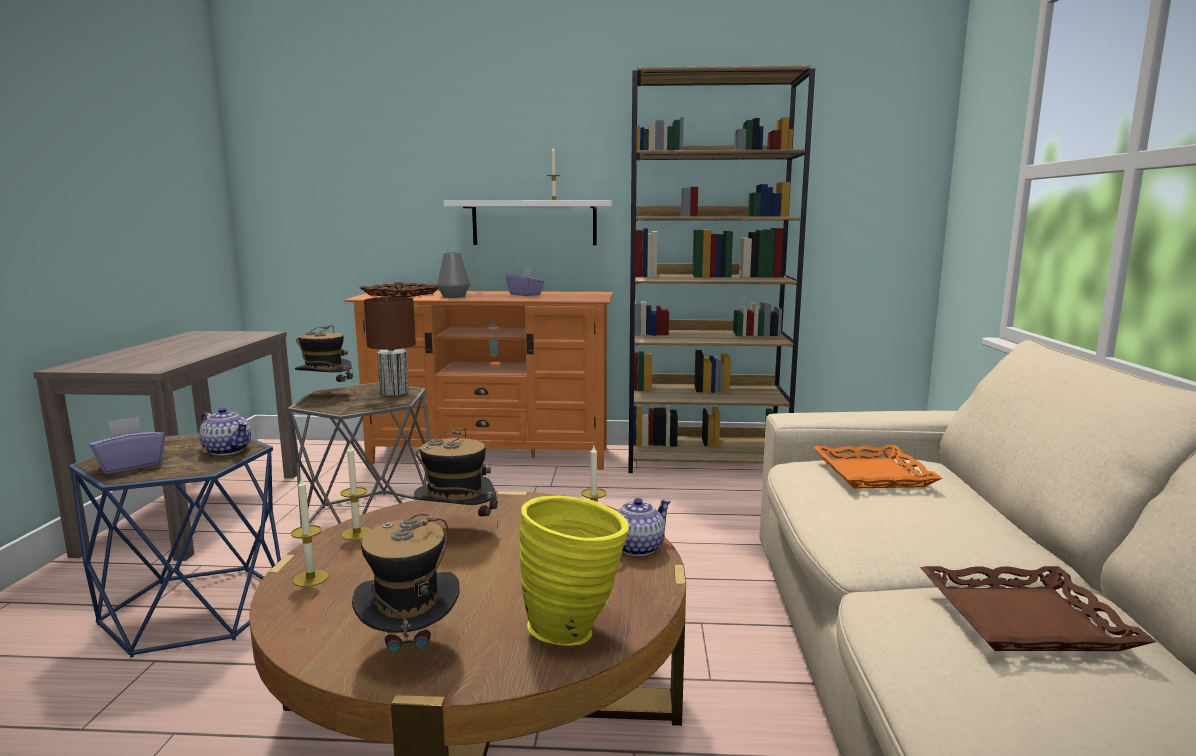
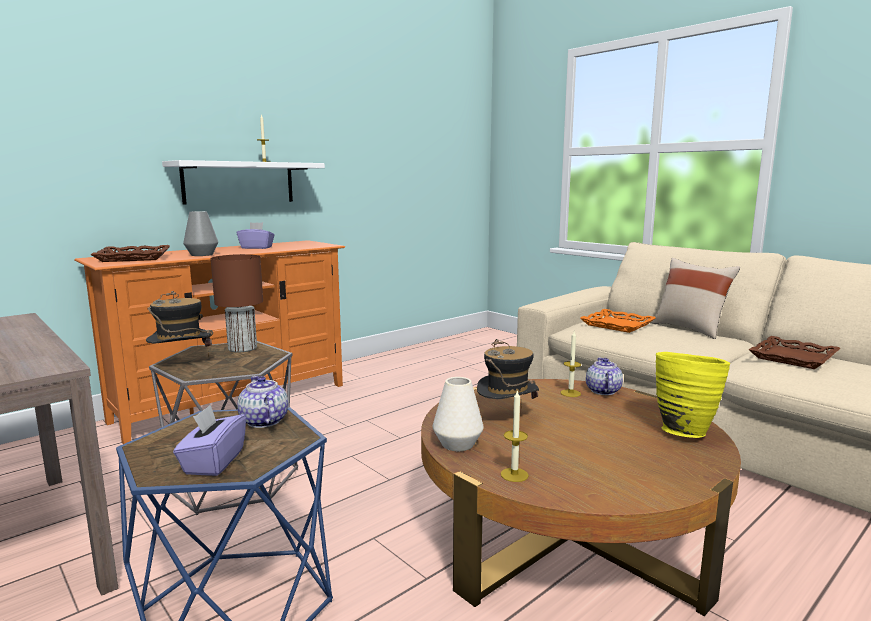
camera: 45 degrees left, 0 degrees up
teapot [199,407,251,456] -> teapot turned 105 degrees counterclockwise [238,376,288,428]
candle [340,445,371,540] -> white vase [433,377,484,451]
hat [352,514,460,678] -> none
brown bookcase [628,65,815,473] -> none
none -> beige pillow [652,258,740,339]

